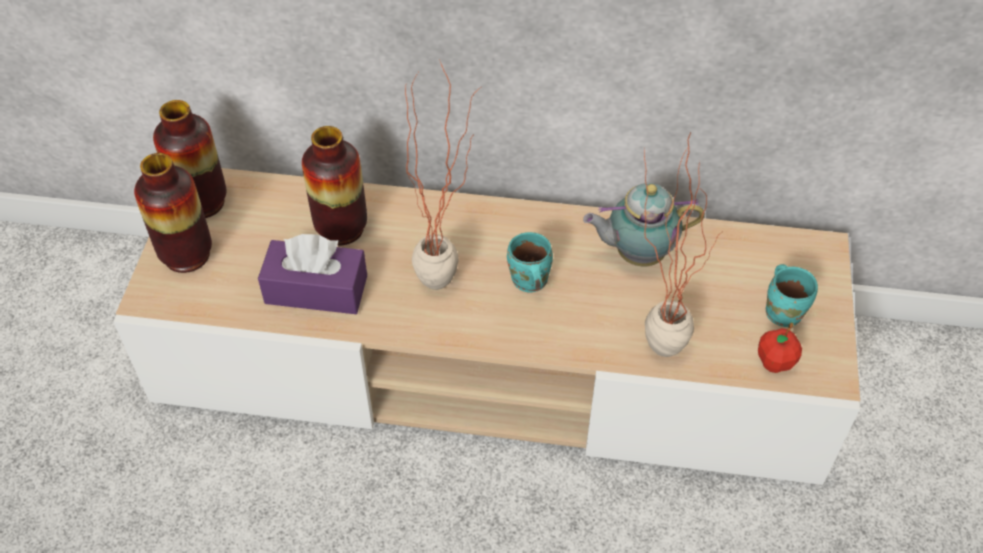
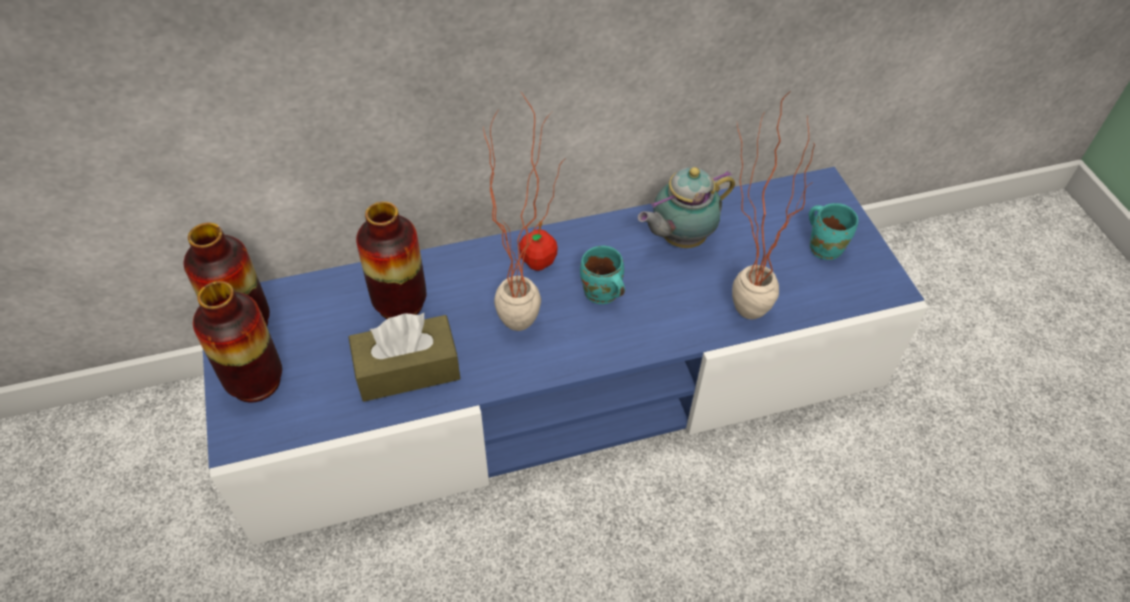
camera: 25 degrees left, 0 degrees up
beige tv stand [113,168,860,485] -> blue tv stand [203,167,928,545]
purple tissue box [258,234,367,314] -> brown tissue box [349,313,460,402]
apple [758,322,802,373] -> apple moved to [519,221,557,271]

